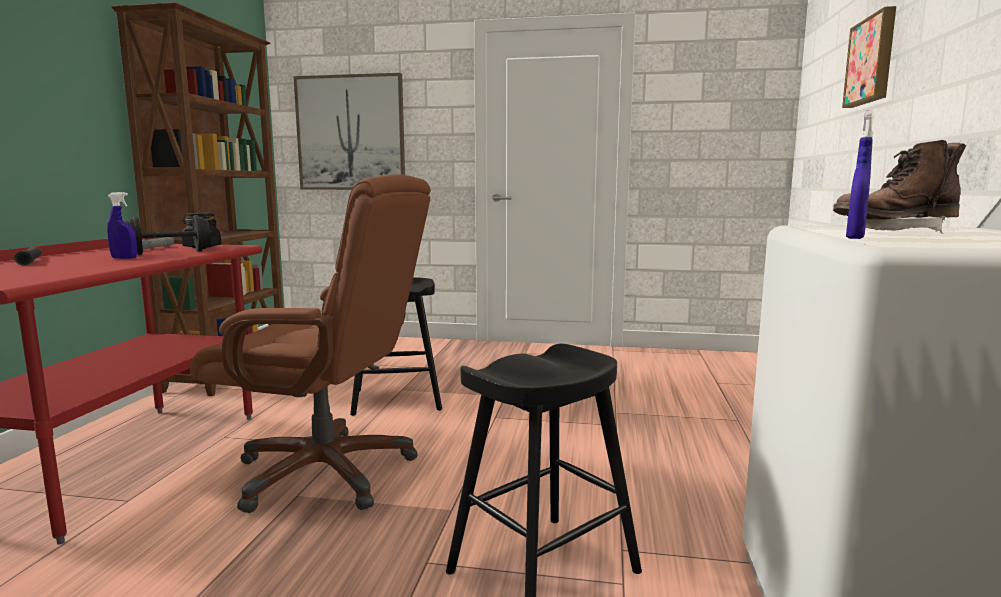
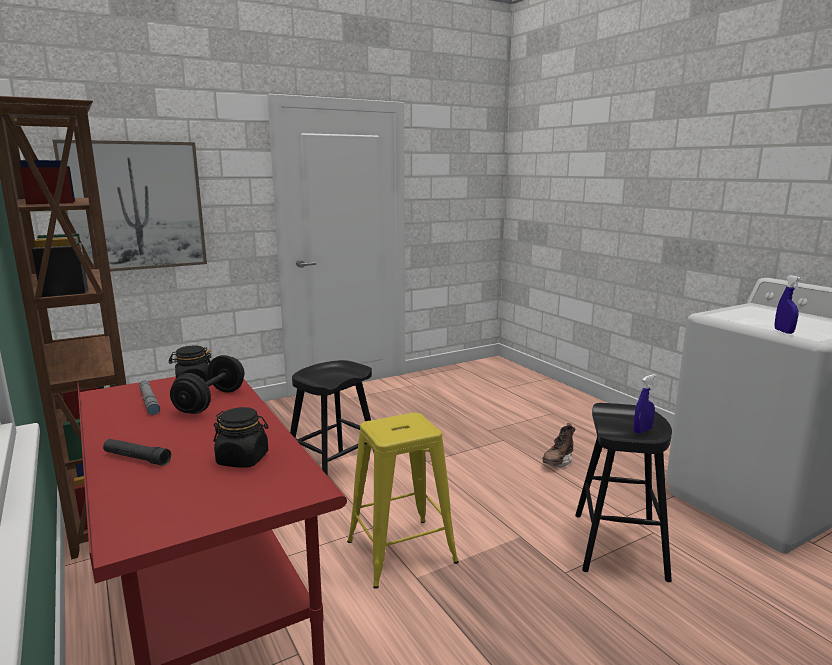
camera: 40 degrees left, 5 degrees up
blue spray bottle [107,192,137,259] -> blue spray bottle moved to [634,374,656,434]
brown office chair [190,174,431,513] -> yellow stool [347,413,459,589]
brown boot [833,140,966,234] -> brown boot moved to [542,423,575,467]
picture [842,6,896,108] -> none
none -> black jar [214,407,268,468]

